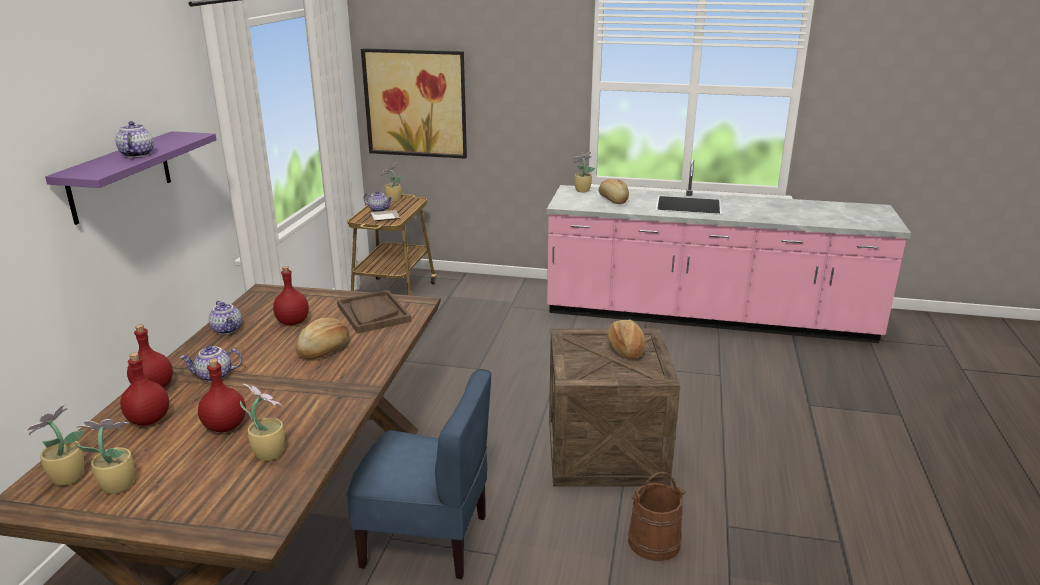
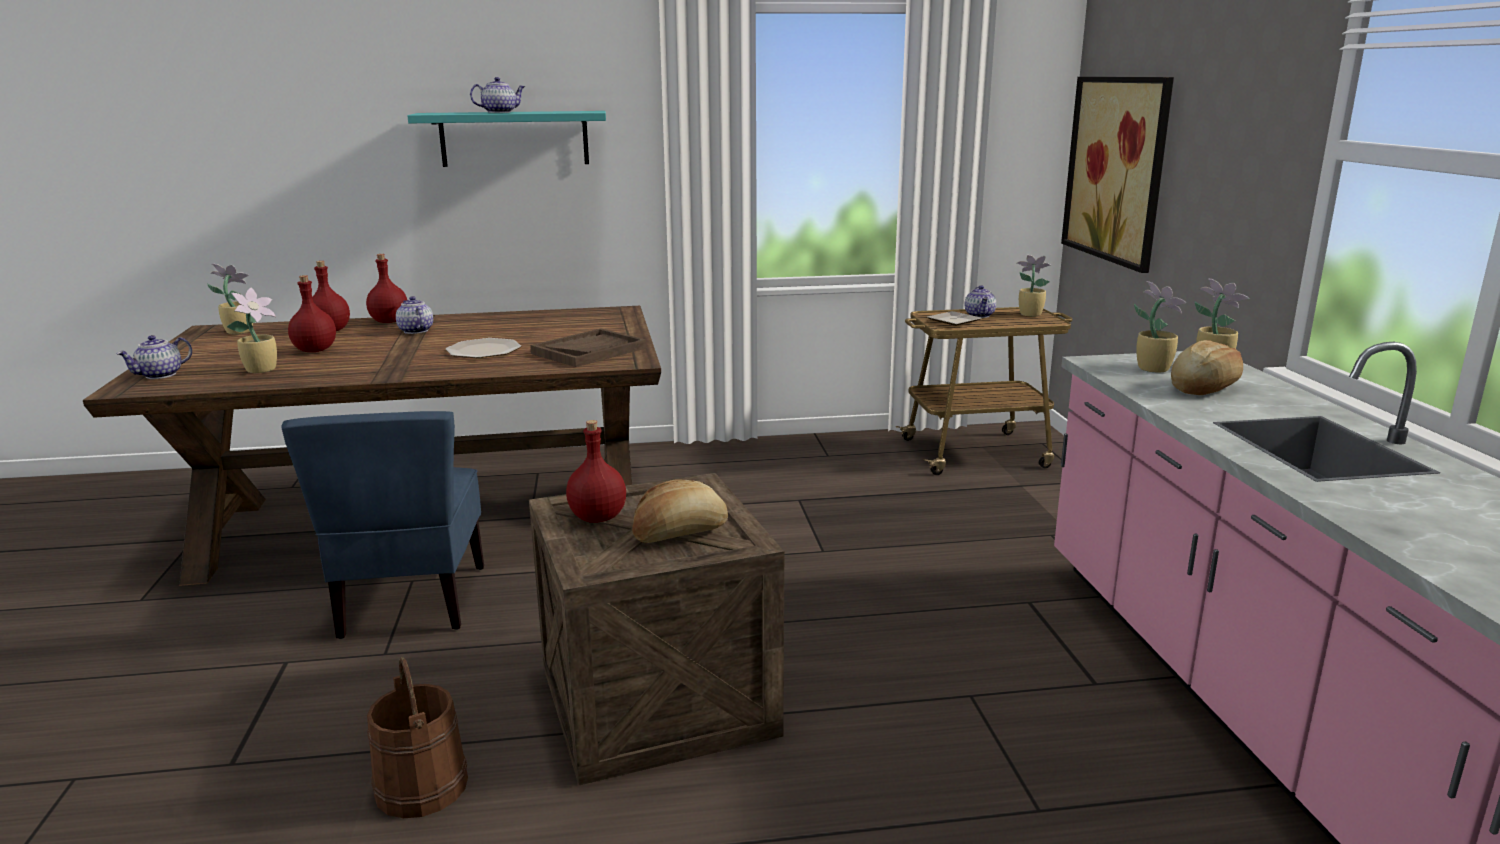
camera: 70 degrees right, 5 degrees down
purple shelf [45,131,216,225] -> turquoise shelf [407,111,606,167]
potted plant [76,419,135,494] -> potted plant moved to [1134,281,1186,373]
teapot [209,301,242,334] -> teapot moved to [117,335,192,379]
red bottle [273,266,309,325] -> red bottle moved to [566,420,626,523]
bread [296,317,349,360] -> plate [446,338,521,358]

